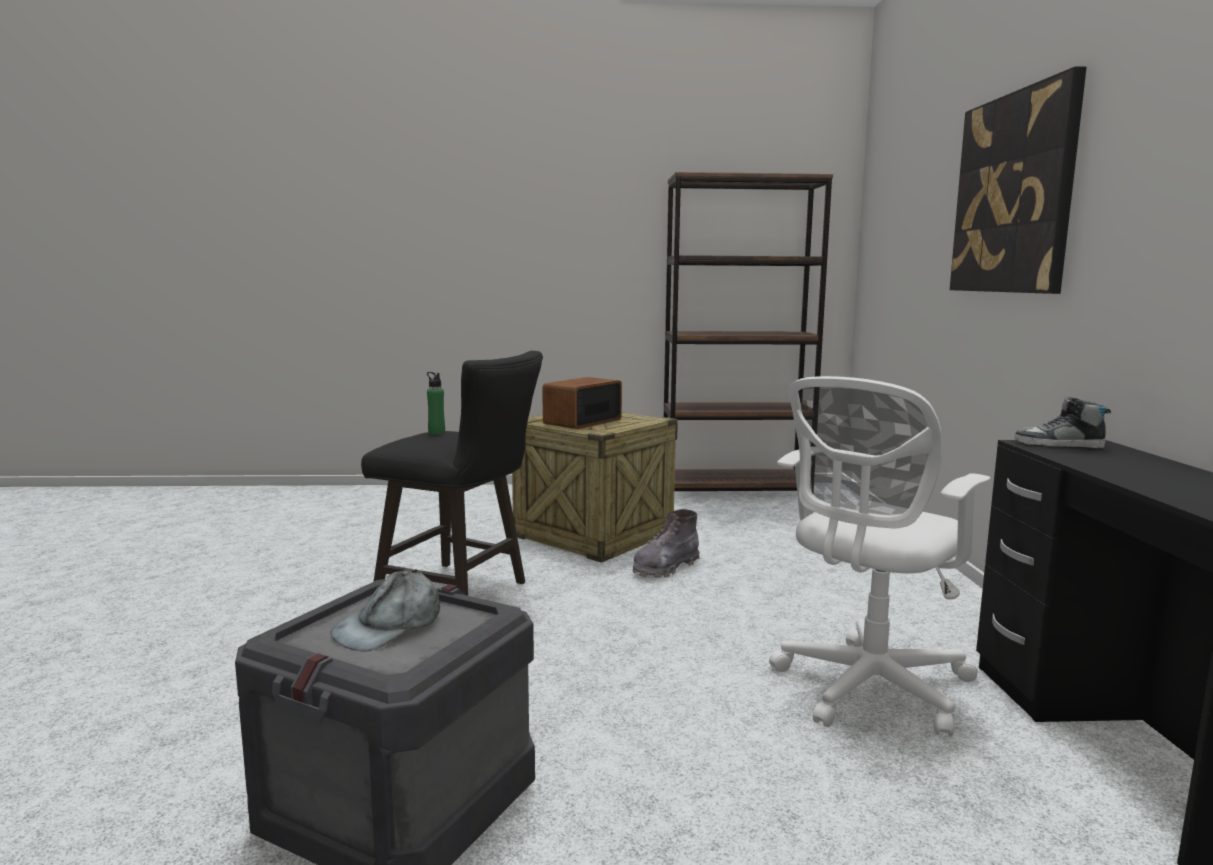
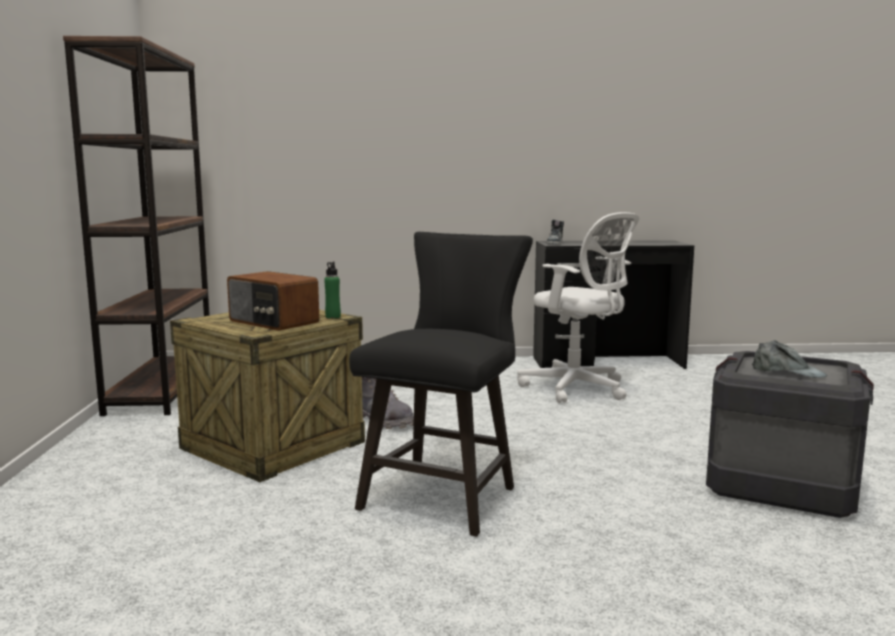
camera: 90 degrees left, 0 degrees up
green bottle [427,372,445,435] -> green bottle moved to [324,262,341,319]
picture [950,66,1087,294] -> none

